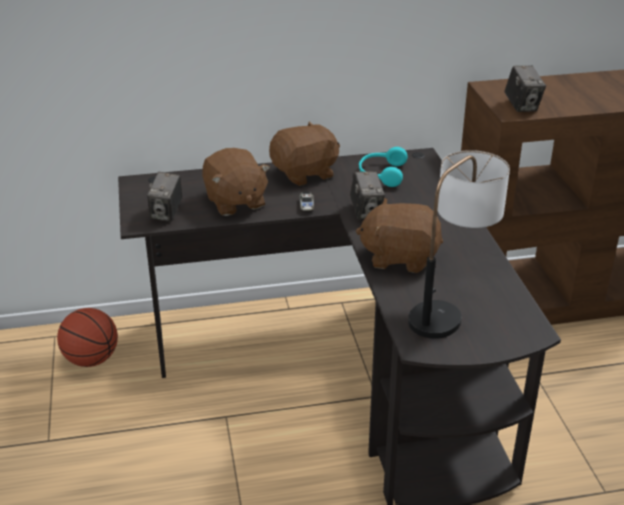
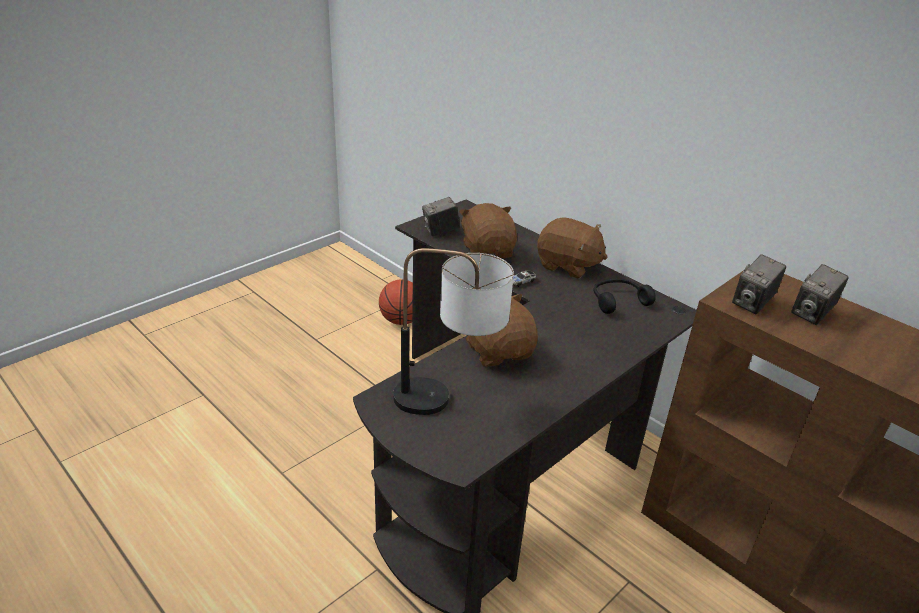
camera: 55 degrees right, 0 degrees up
brown plush toy [202,148,270,216] -> brown plush toy turned 135 degrees clockwise [459,203,517,258]
camera [350,171,385,219] -> camera moved to [791,264,849,325]
turquoise headphones [359,147,408,187] -> black headphones [593,279,656,314]

